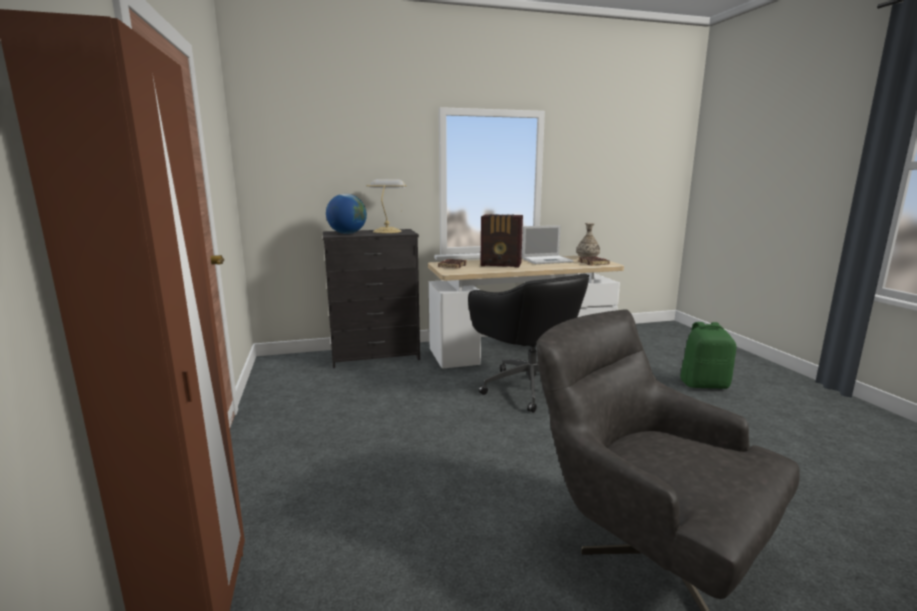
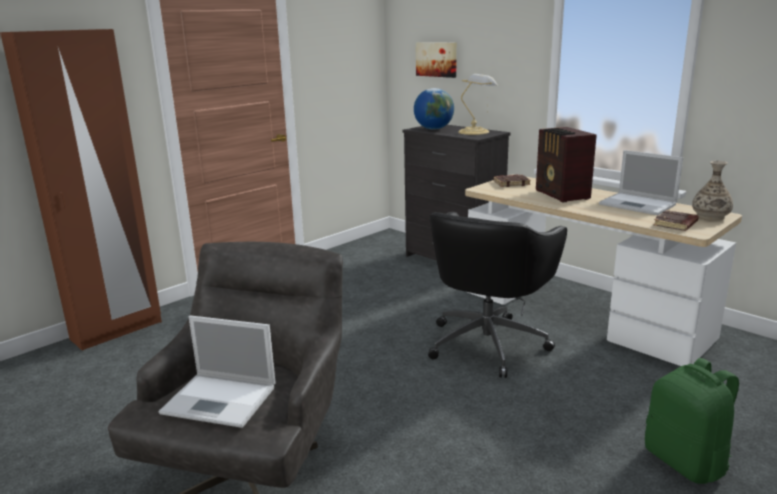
camera: 60 degrees right, 5 degrees up
none -> laptop [158,316,276,428]
none -> picture [416,42,457,78]

